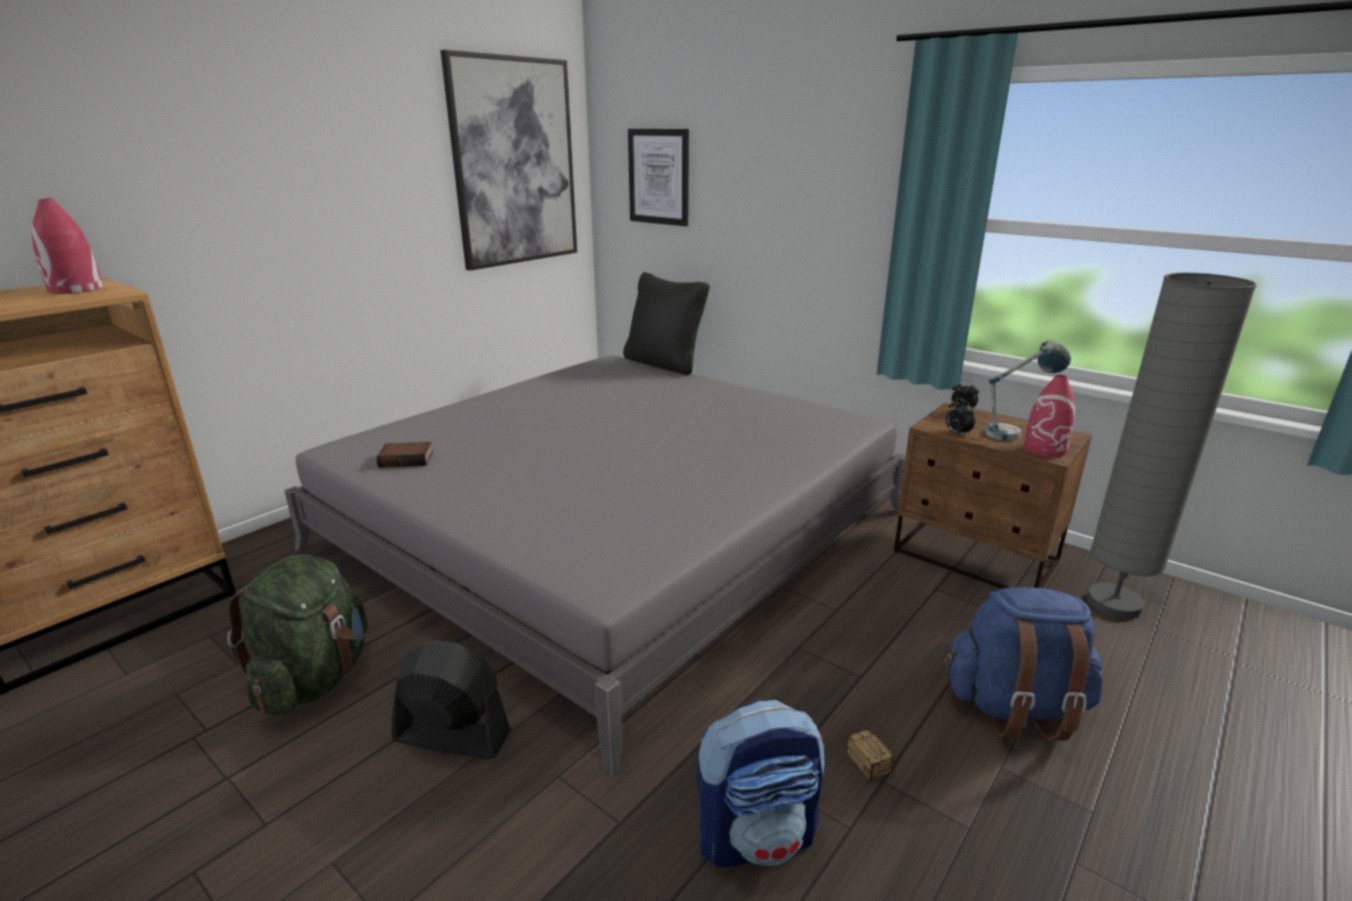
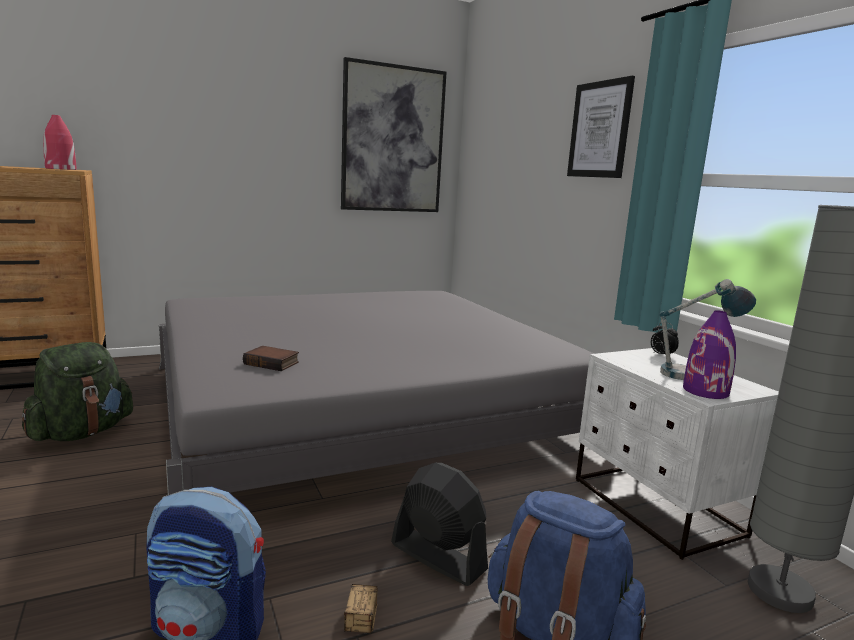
camera: 25 degrees right, 10 degrees down
book [377,442,433,468] -> book moved to [243,346,299,371]
black fan [392,640,511,759] -> black fan moved to [391,463,488,586]
black pillow [623,272,710,375] -> none
picture [628,129,689,226] -> picture moved to [567,75,635,178]
brown nightstand [894,402,1092,589] -> white nightstand [576,348,779,560]
alarm clock [946,398,975,437] -> none
red vase [1023,375,1075,457] -> purple vase [683,310,736,399]

